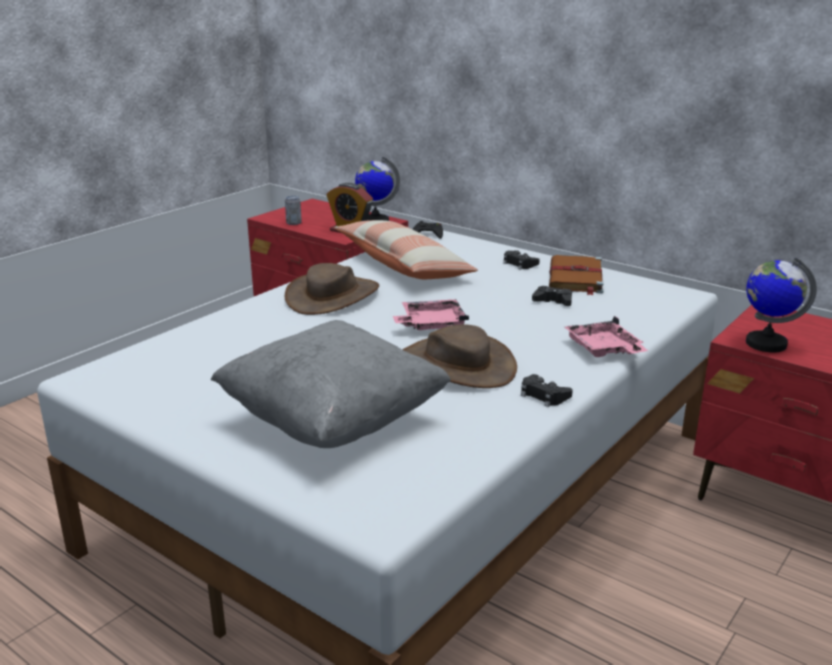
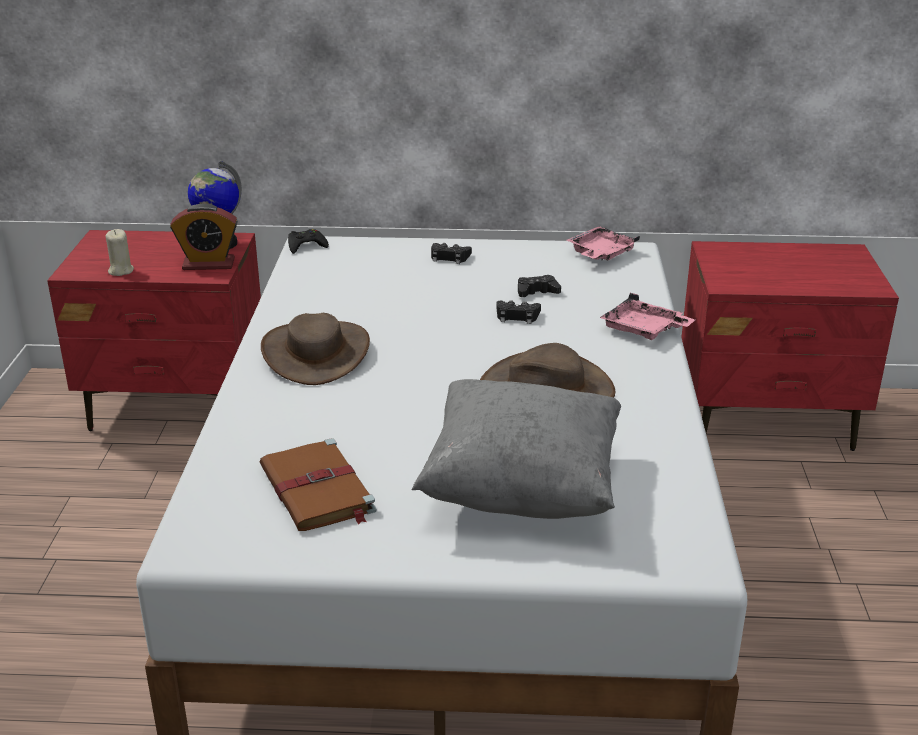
camera: 35 degrees left, 5 degrees up
can [285,196,302,225] -> beige candle [106,229,134,276]
pillow [334,220,478,279] -> none
pink tray [393,299,469,330] -> pink tray moved to [567,226,640,260]
black game controller [521,374,573,407] -> black game controller moved to [496,300,541,324]
brown book [549,255,604,295] -> brown book moved to [260,438,376,531]
globe [746,257,817,352] -> none

